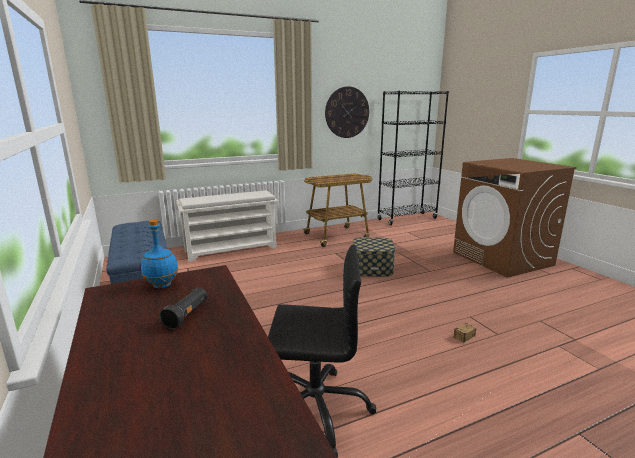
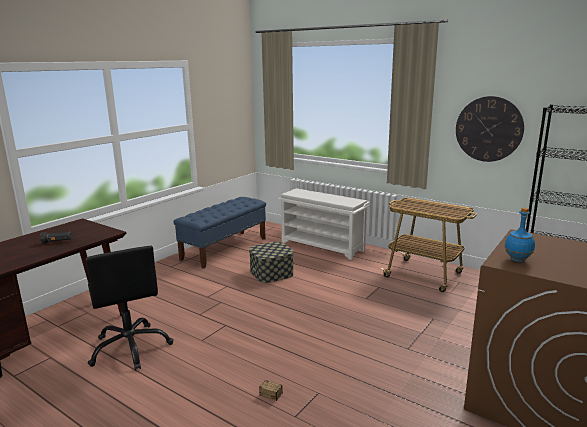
camera: 60 degrees right, 0 degrees up
blue bottle [141,220,178,288] -> blue bottle moved to [505,208,535,262]
storage box [353,237,395,277] -> storage box moved to [249,242,294,283]

